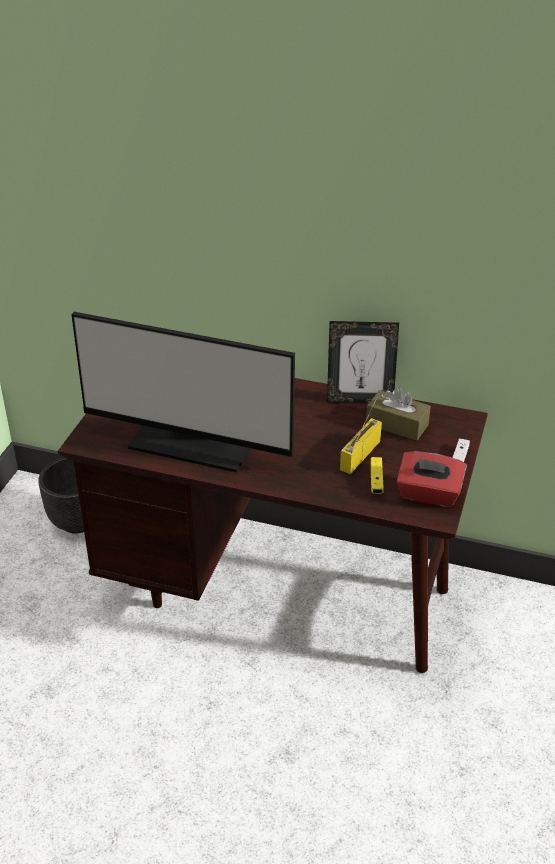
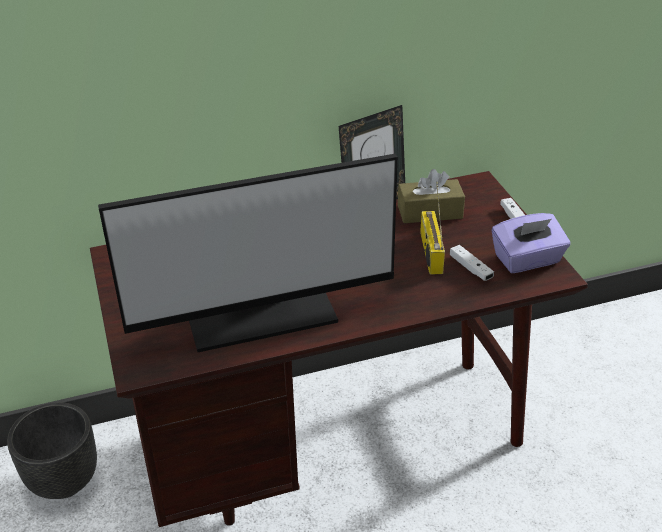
camera: 35 degrees left, 0 degrees up
yellow game controller [371,457,384,494] -> white game controller [450,245,494,281]
red tissue box [397,451,467,507] -> purple tissue box [492,213,570,273]

